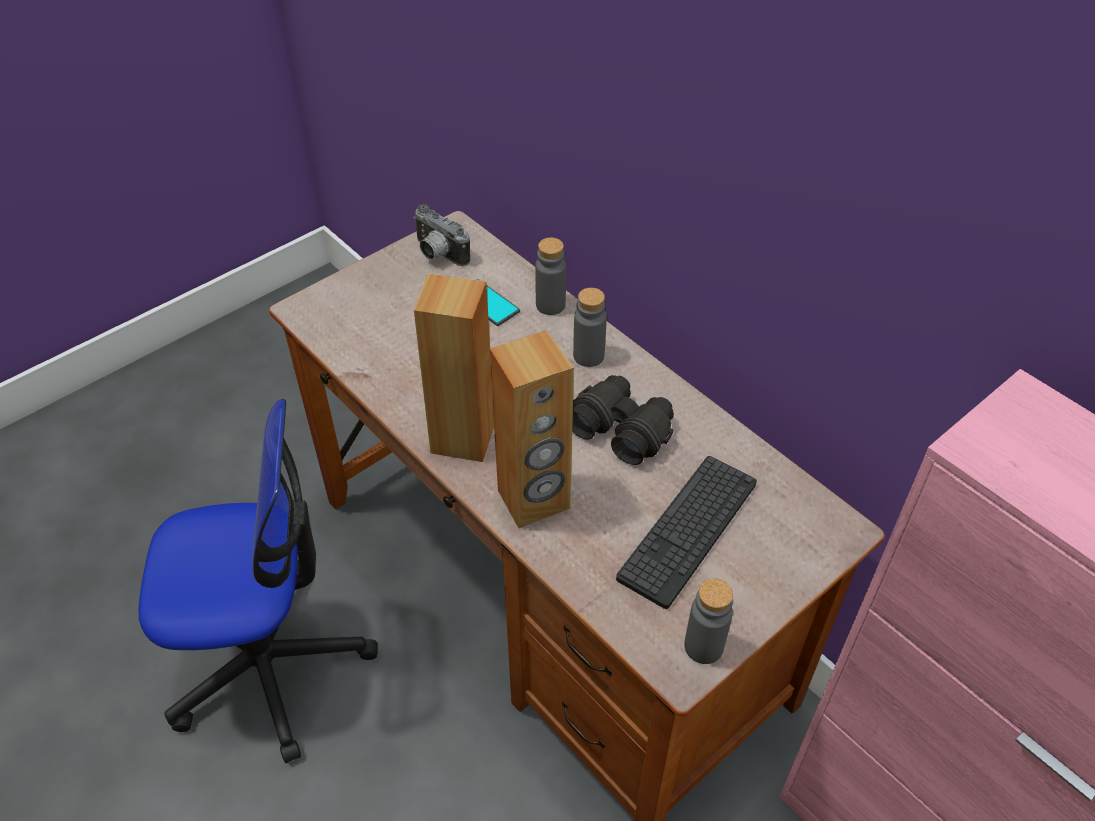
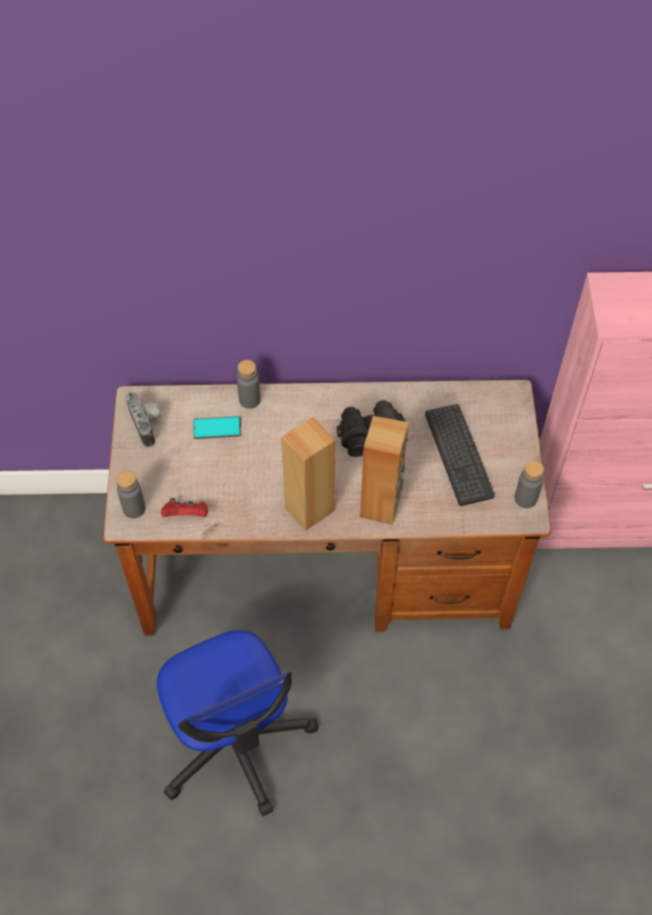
camera: 50 degrees left, 10 degrees up
office chair [138,399,378,763] -> office chair turned 120 degrees clockwise [157,630,318,816]
camera [413,204,470,266] -> camera turned 105 degrees counterclockwise [125,392,161,447]
grey bottle [573,288,607,367] -> grey bottle moved to [116,470,146,518]
none -> red game controller [161,498,208,517]

